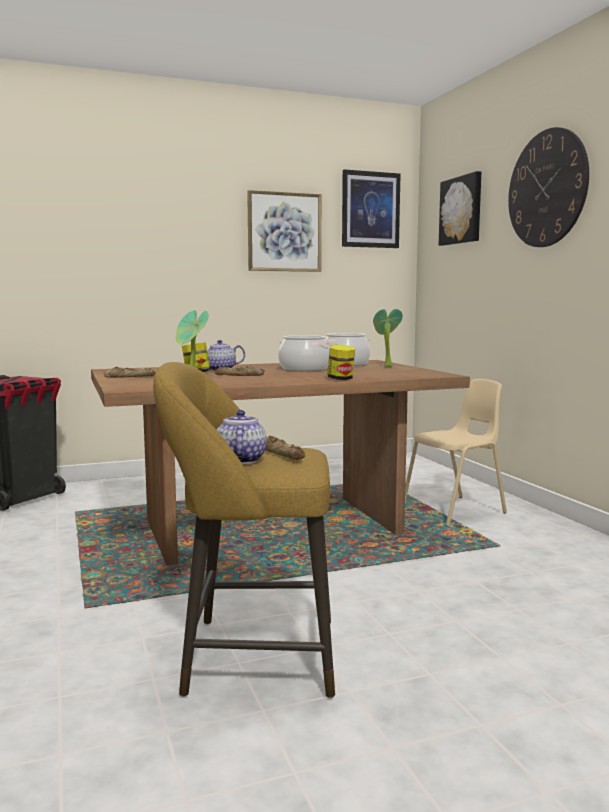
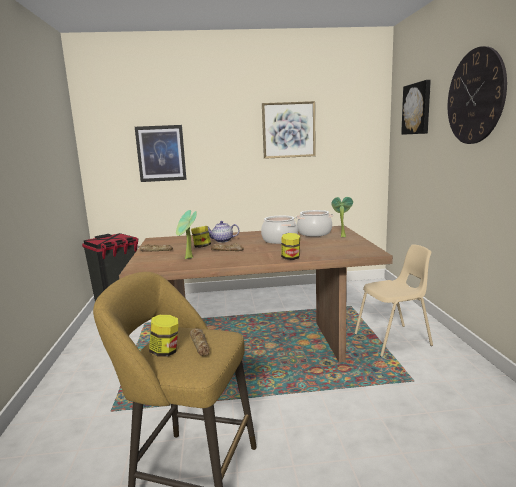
camera: 15 degrees right, 5 degrees up
teapot [217,410,267,464] -> jar [149,315,179,356]
picture [342,169,400,248] -> picture moved to [135,125,187,182]

